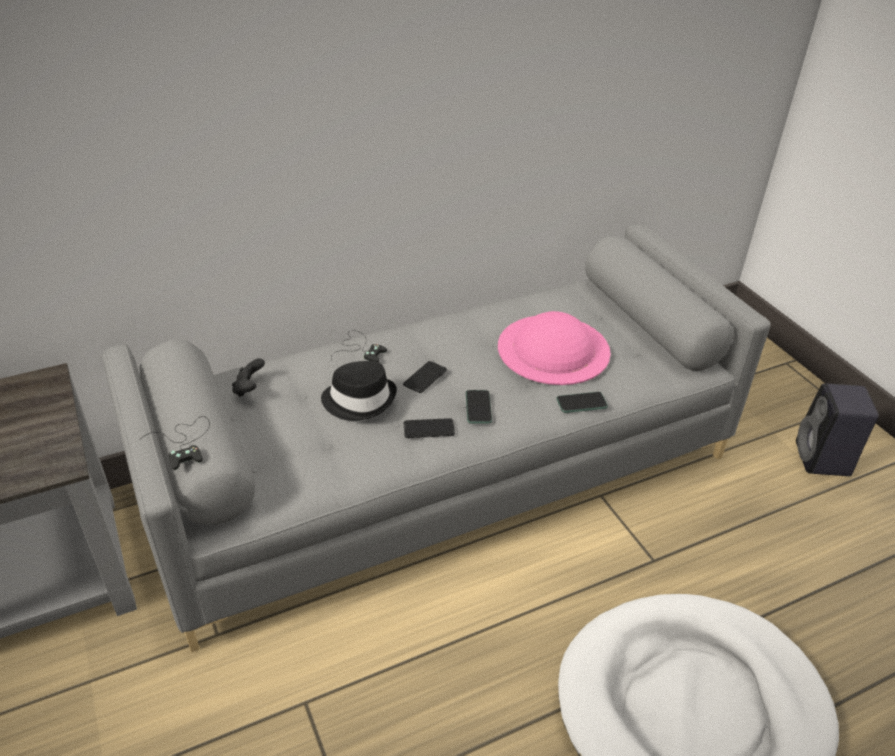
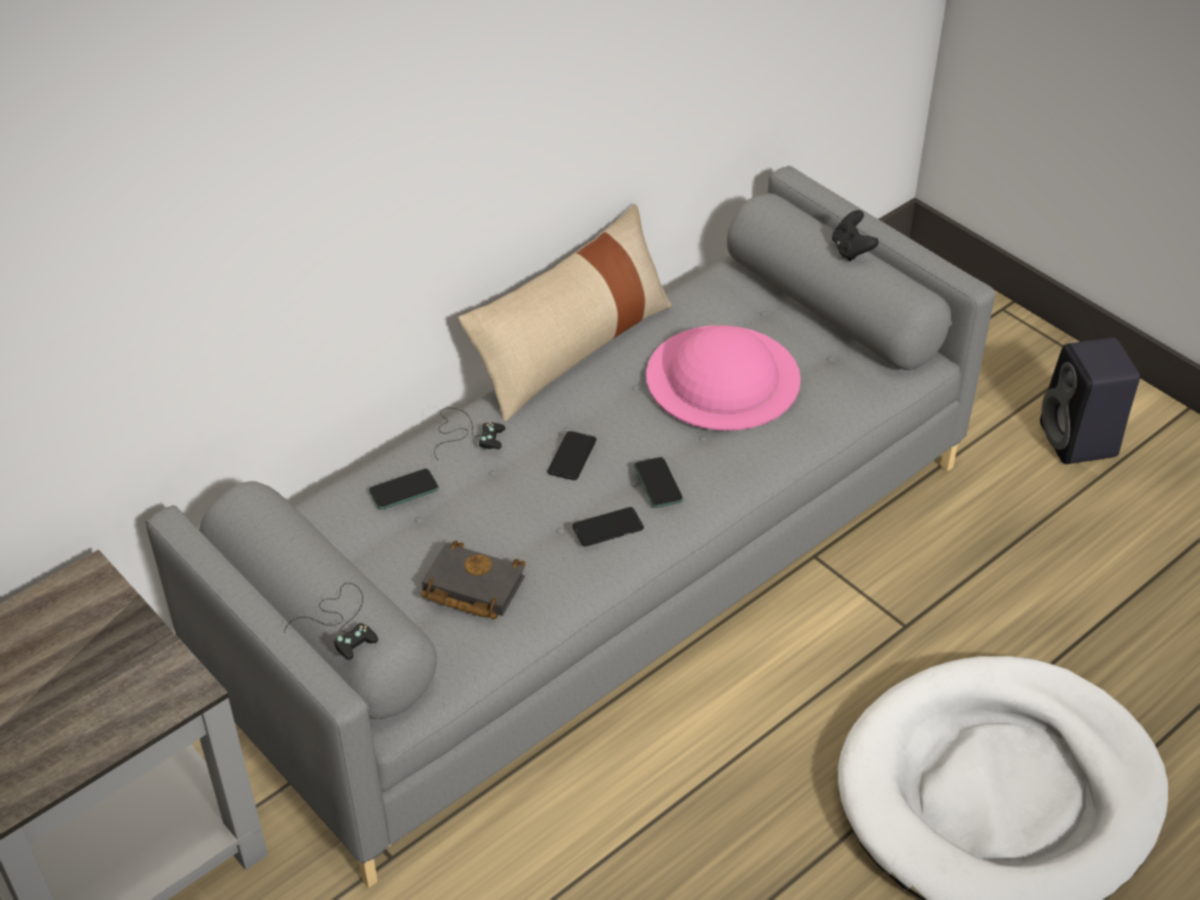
camera: 15 degrees left, 5 degrees up
black game controller [232,358,265,397] -> black game controller moved to [832,210,879,261]
black hat [321,361,397,421] -> none
phone [556,392,608,413] -> phone moved to [369,469,439,510]
none -> black book [421,541,525,619]
none -> beige pillow [458,204,672,421]

